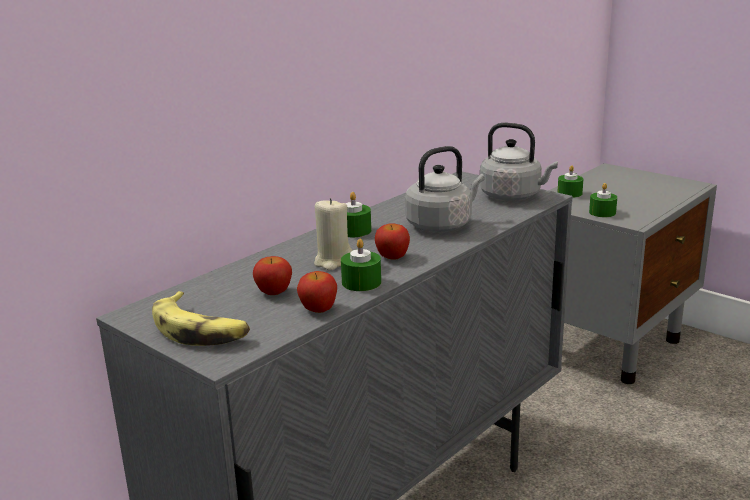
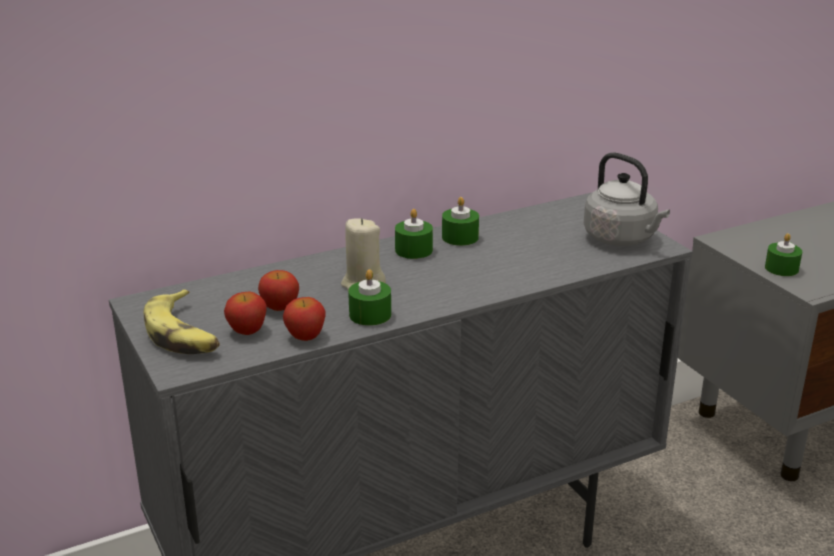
camera: 20 degrees right, 5 degrees up
apple [375,223,410,260] -> apple moved to [224,291,267,335]
grey kettle [405,146,485,232] -> none
green candle [557,165,583,198] -> green candle moved to [442,197,479,246]

